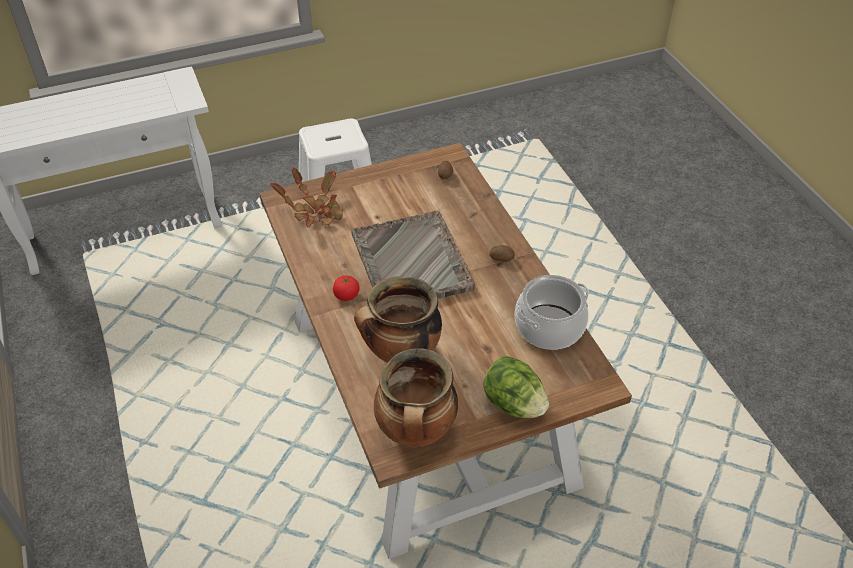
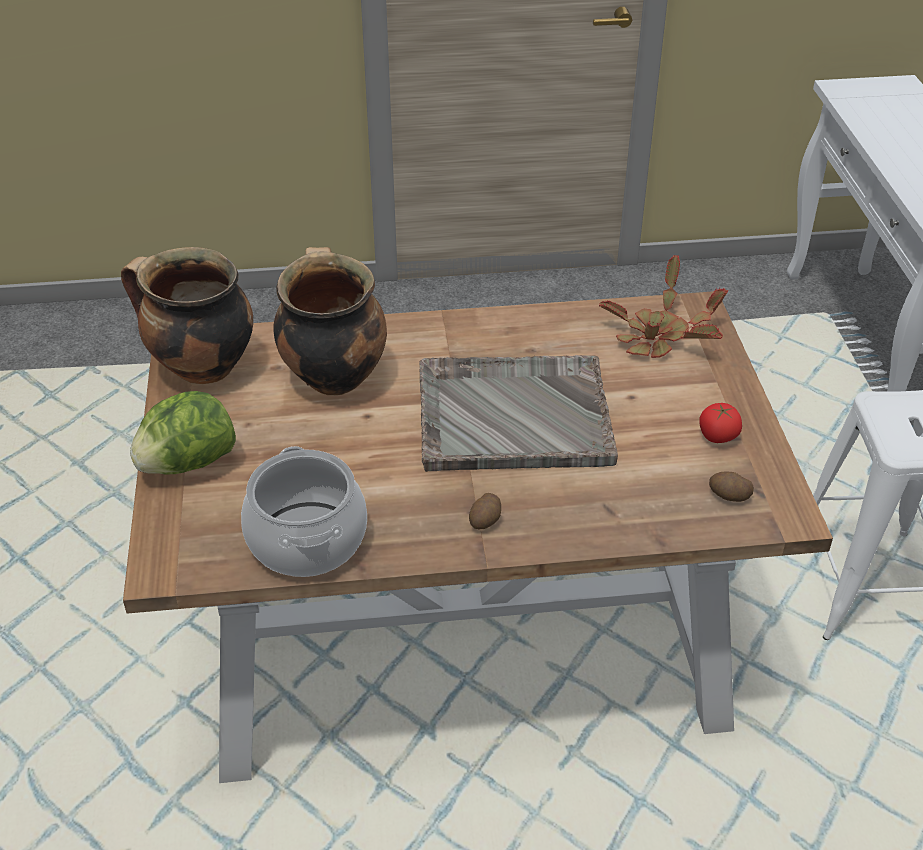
camera: 105 degrees right, 5 degrees down
tomato [333,275,360,301] -> tomato moved to [699,403,742,443]

